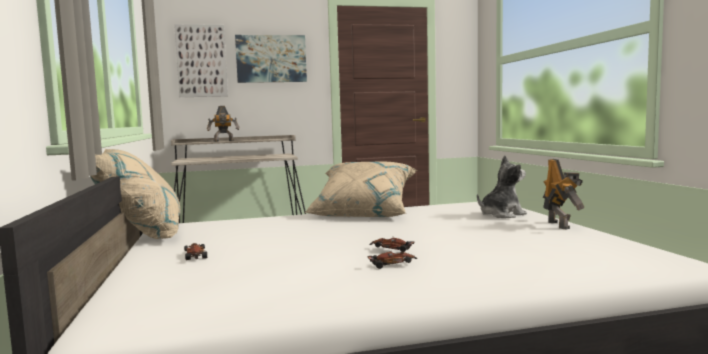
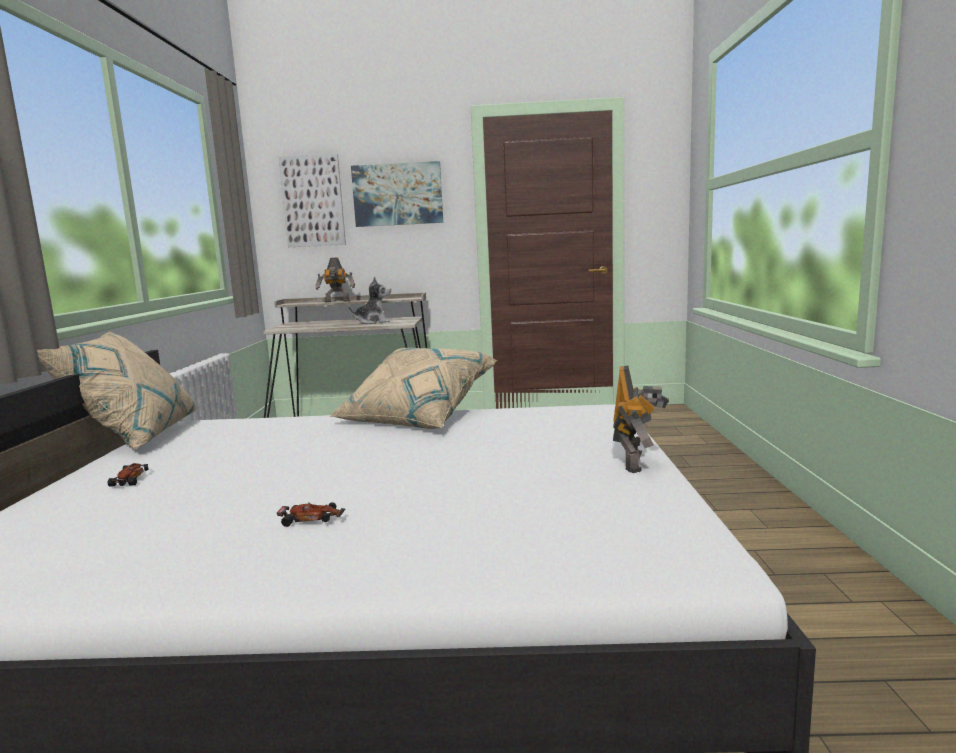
camera: 15 degrees right, 5 degrees up
toy car [369,237,414,252] -> none
plush toy [477,155,527,218] -> plush toy moved to [348,277,391,324]

